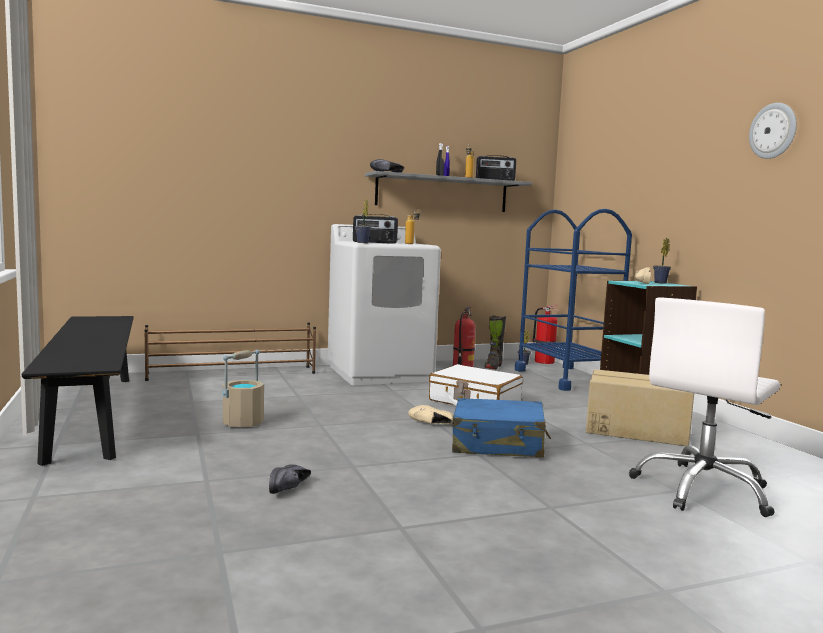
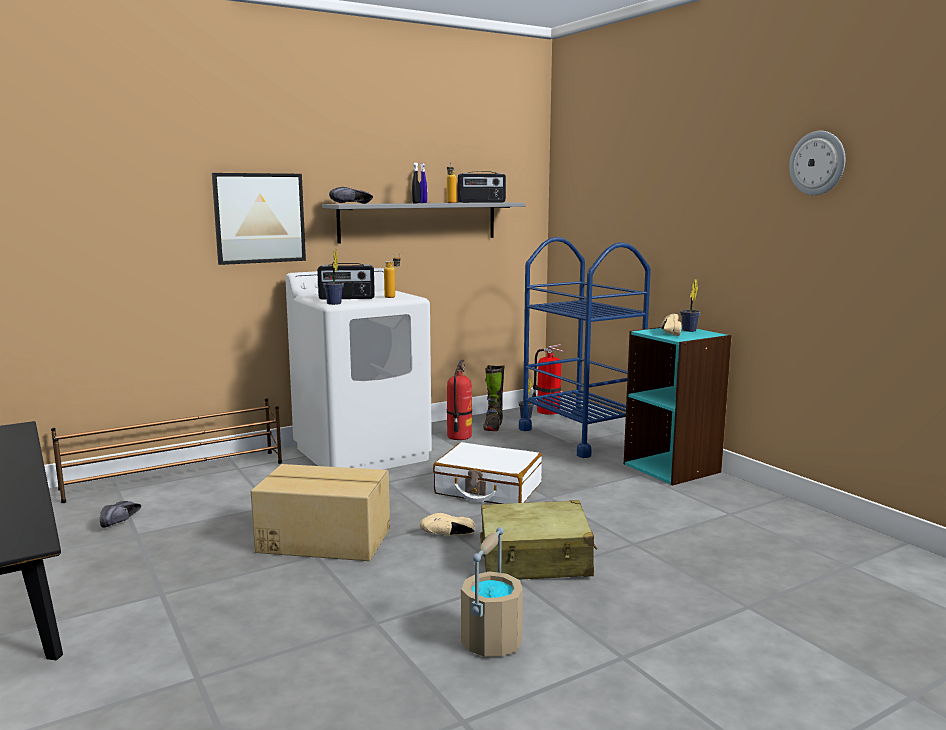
camera: 10 degrees left, 5 degrees up
beige bucket [223,350,264,427] -> beige bucket moved to [461,527,523,657]
black shoe [269,465,311,494] -> black shoe moved to [100,501,141,528]
blue suitcase [452,398,551,458] -> beige suitcase [480,500,597,579]
cardboard box [586,369,694,446] -> cardboard box moved to [251,464,390,561]
white office chair [629,298,780,517] -> none
none -> picture [212,173,306,265]

